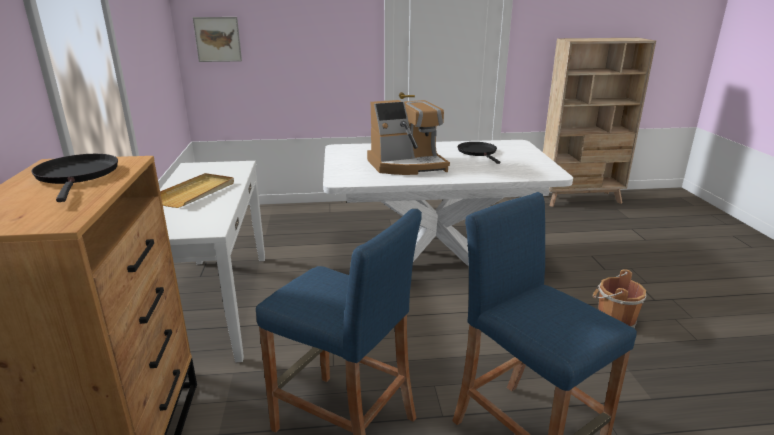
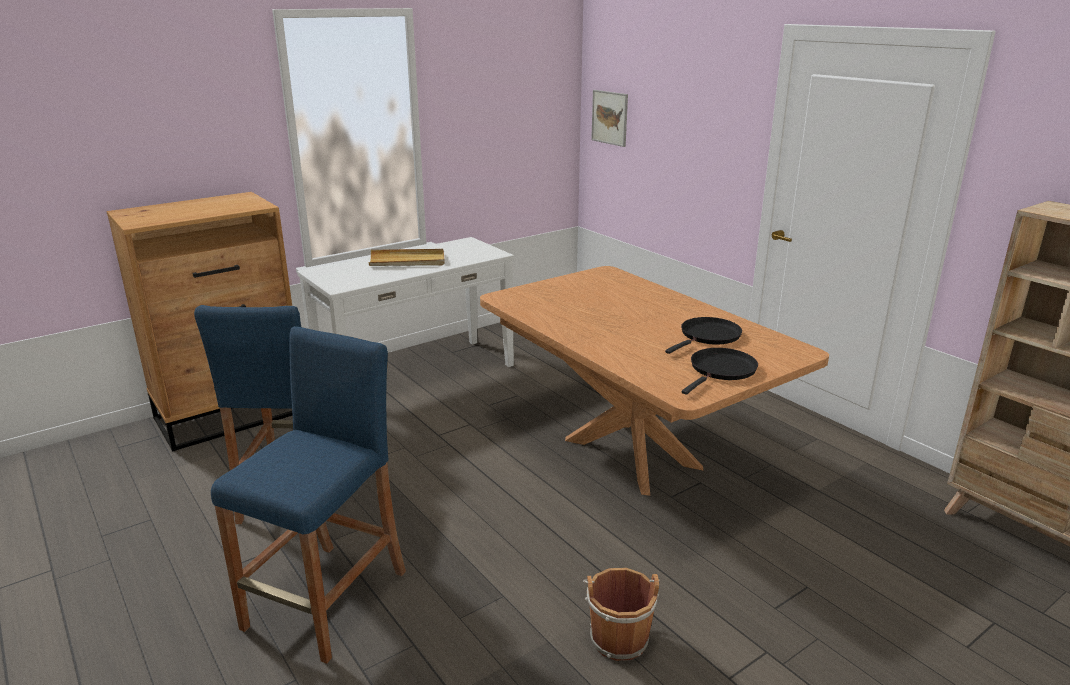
camera: 60 degrees right, 0 degrees up
black frying pan [31,154,118,202] -> black frying pan moved to [682,348,758,395]
white dining table [323,140,573,266] -> brown dining table [480,266,829,496]
coffee machine [367,100,450,175] -> none

